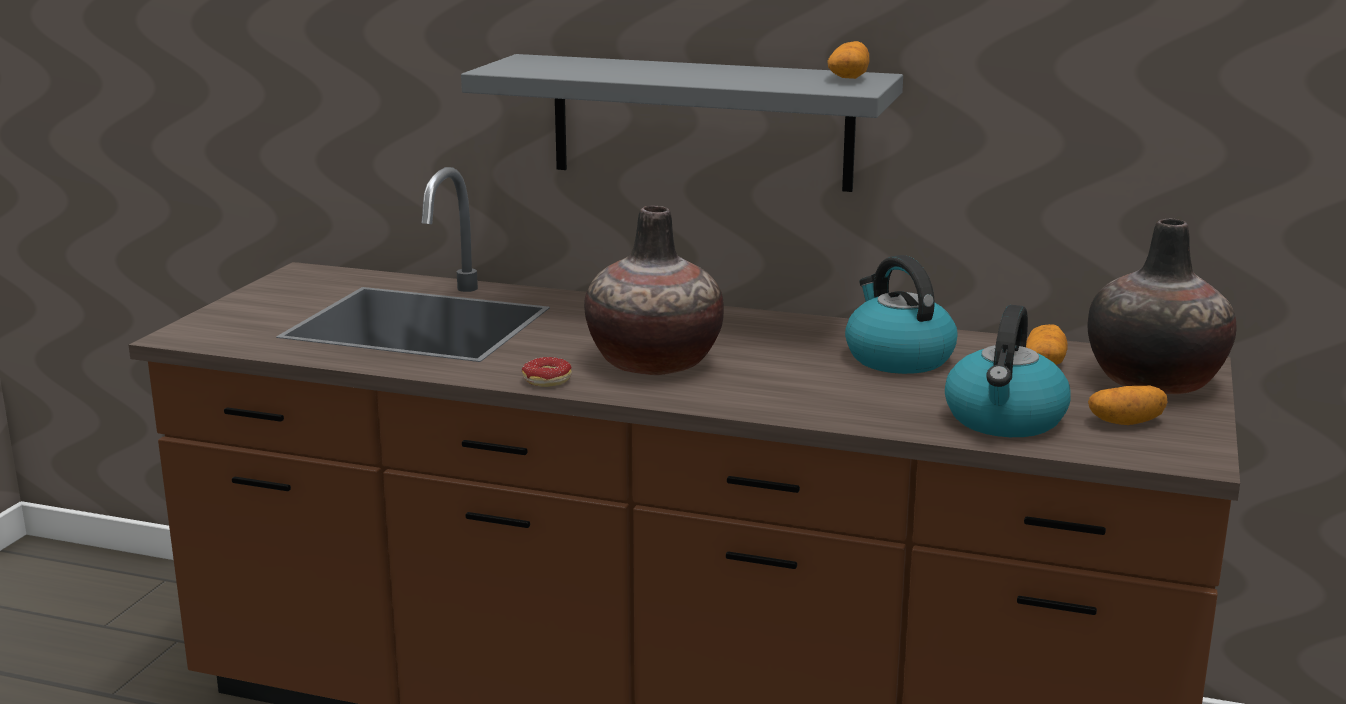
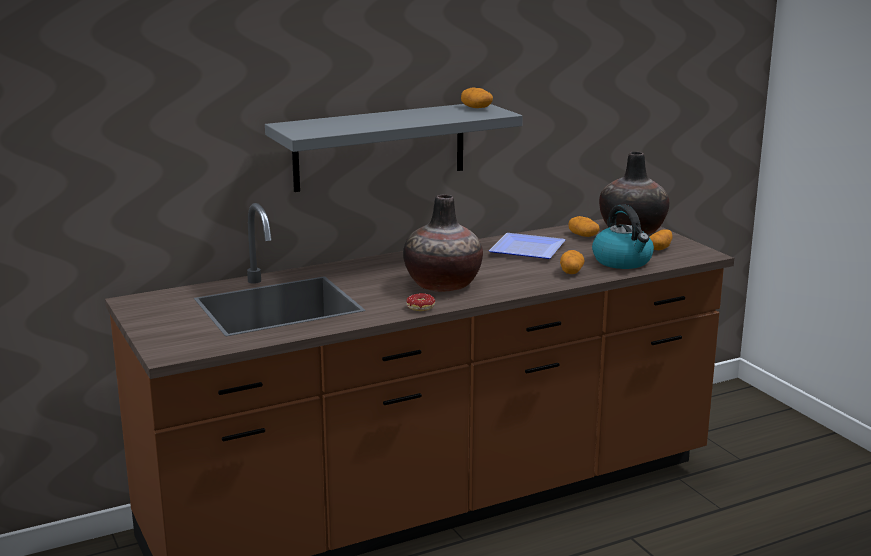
camera: 45 degrees left, 0 degrees up
kettle [845,255,957,374] -> plate [489,233,566,259]
none -> potato [560,250,585,274]

